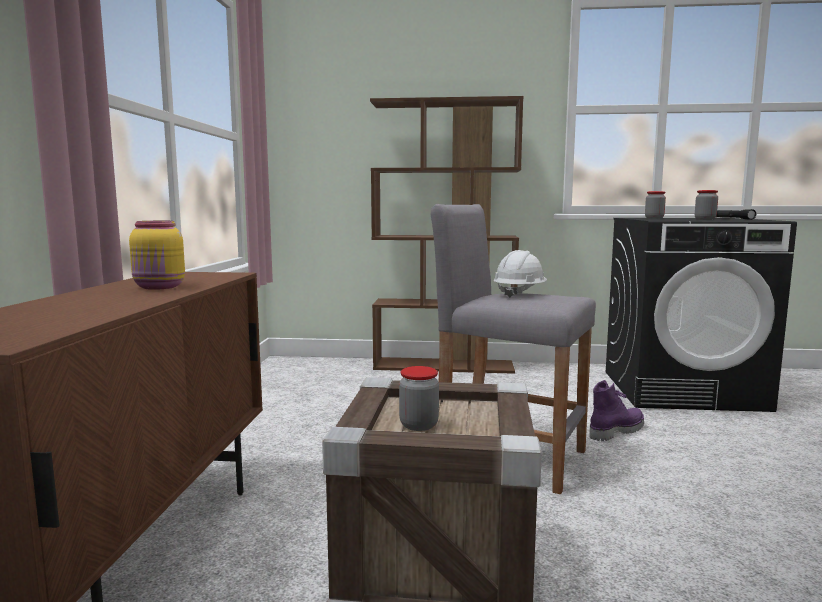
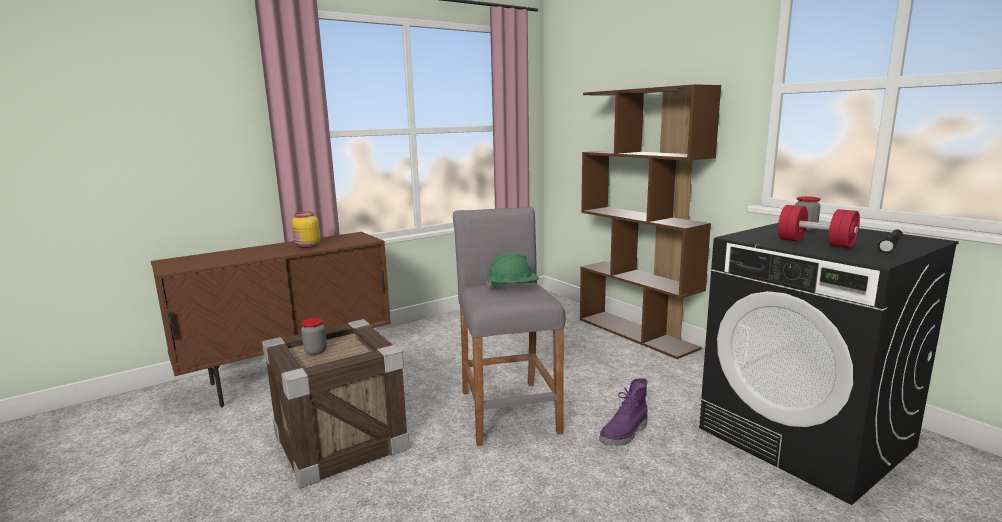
camera: 50 degrees right, 5 degrees up
white hard hat [493,250,547,298] -> green hard hat [486,252,539,289]
purple boot [589,380,644,441] -> purple boot turned 120 degrees clockwise [599,378,648,446]
jar [695,190,718,220] -> red dumbbell [778,205,860,248]

